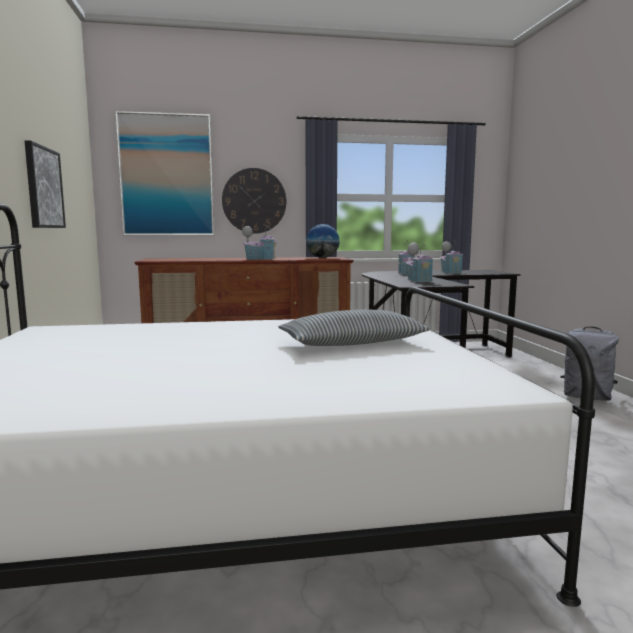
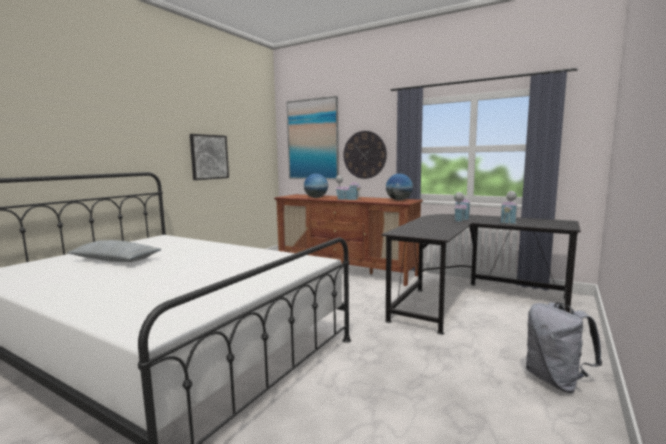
camera: 40 degrees right, 0 degrees up
pillow [278,309,430,346] -> pillow moved to [67,240,162,262]
toy house [405,242,434,282] -> none
none -> globe [304,174,328,198]

